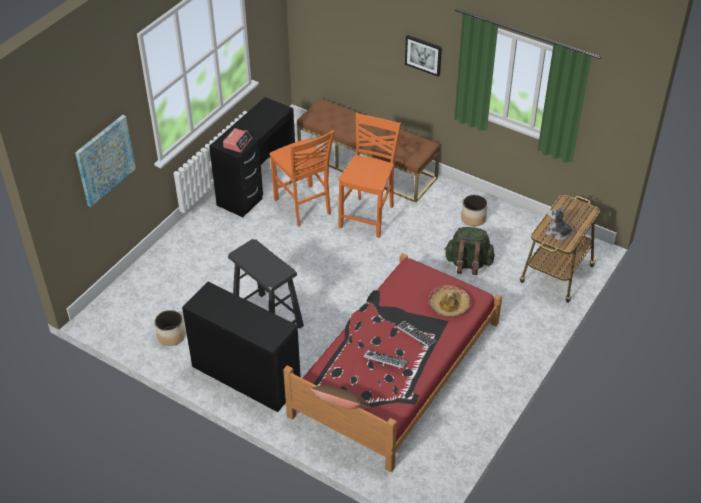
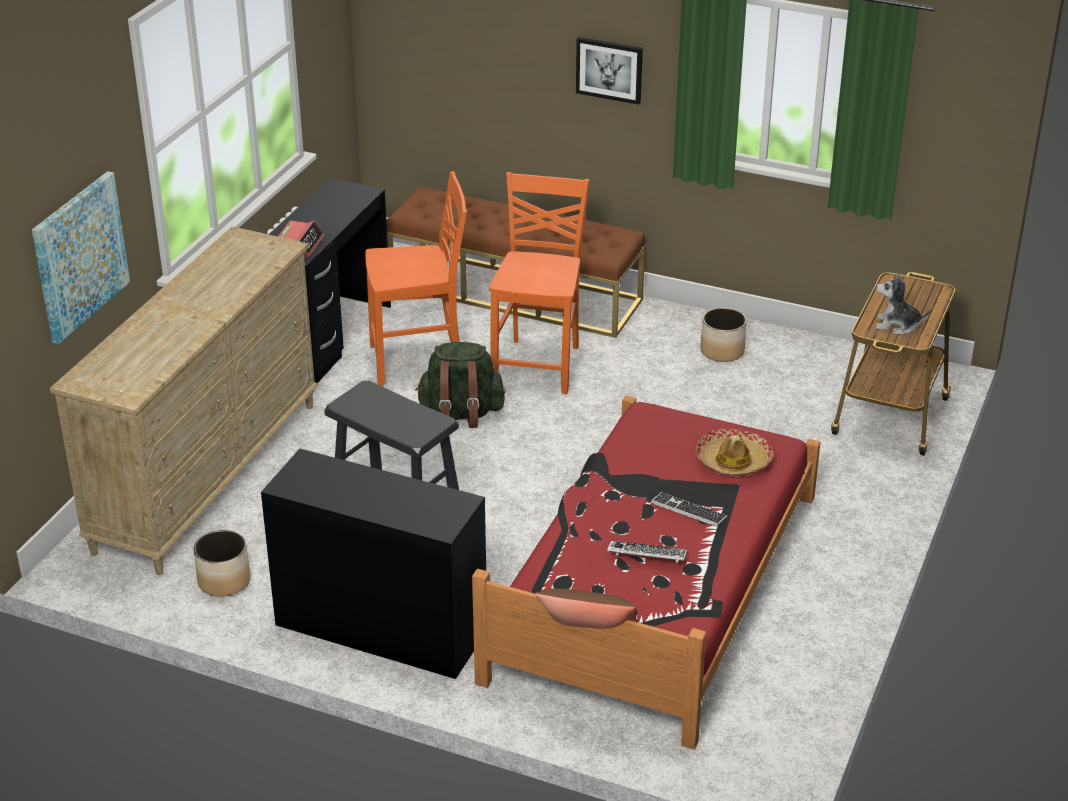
camera: 10 degrees left, 10 degrees down
orange chair [269,130,334,227] -> orange chair turned 60 degrees counterclockwise [366,172,467,387]
green backpack [444,227,495,275] -> green backpack moved to [415,342,505,428]
none -> beige dresser [50,227,319,575]

